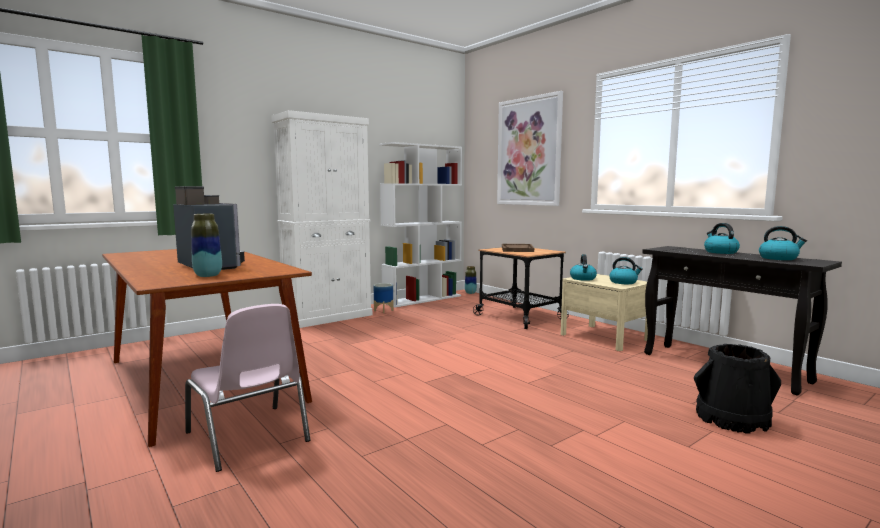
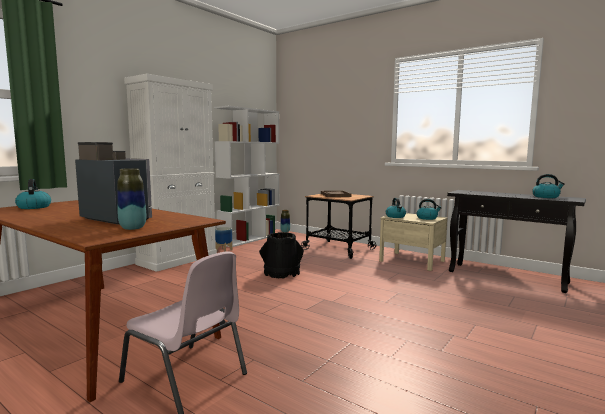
camera: 15 degrees left, 0 degrees up
picture [497,91,563,206] -> none
black bucket [694,344,781,434] -> black bucket moved to [259,232,304,279]
kettle [704,223,740,254] -> kettle moved to [15,179,51,209]

